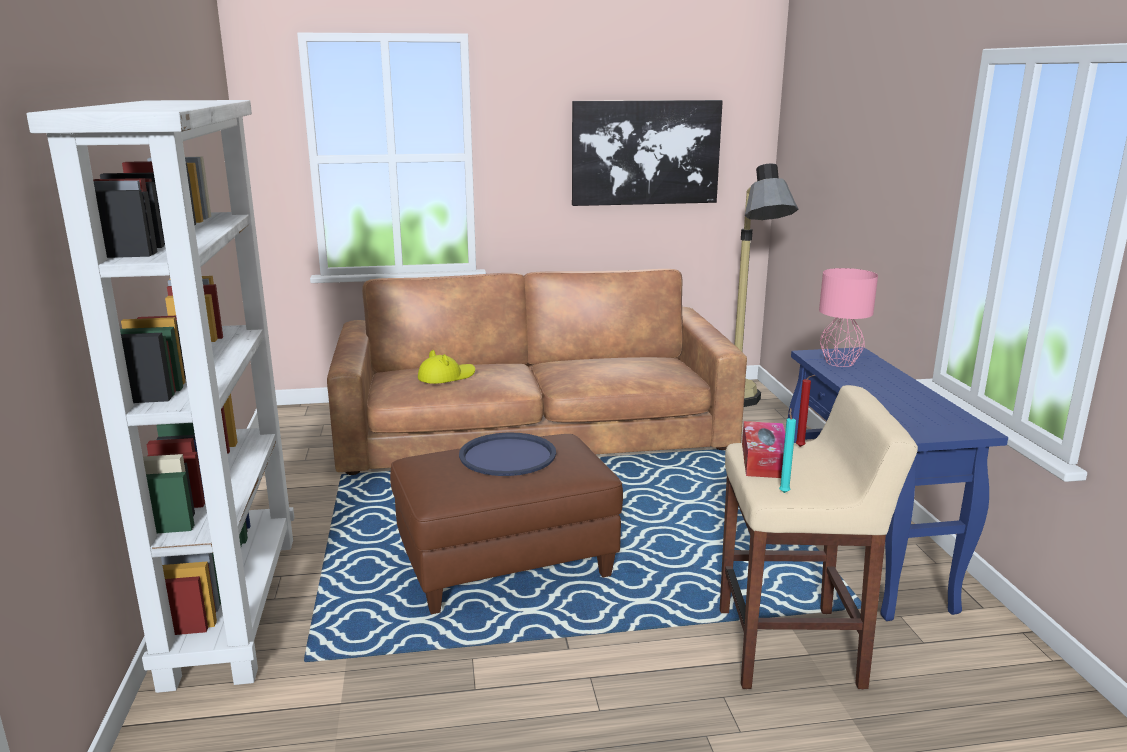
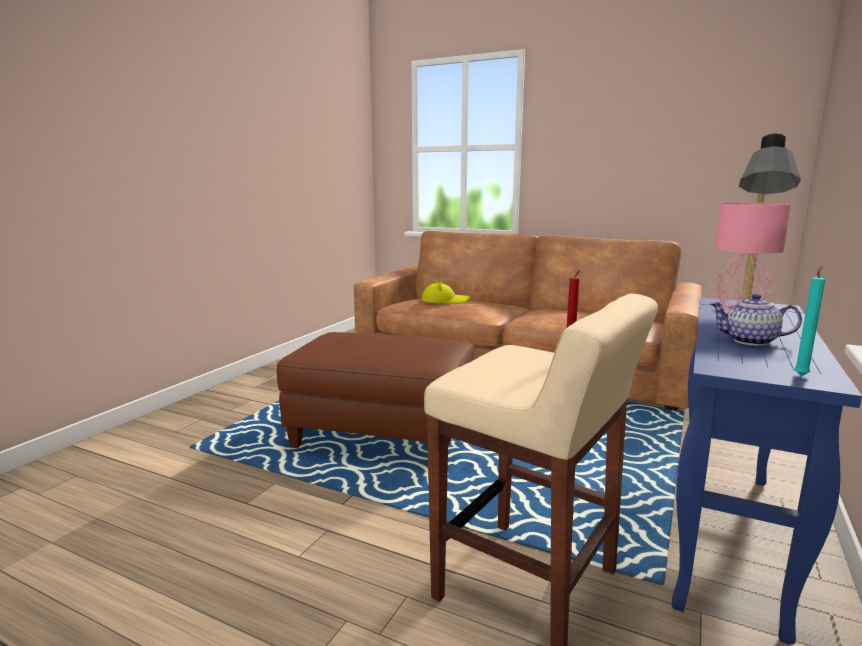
camera: 35 degrees right, 5 degrees down
white bookcase [26,100,294,693] -> none
blue tray [459,432,556,476] -> none
picture [572,100,723,206] -> none
tissue box [742,421,785,478] -> none
turquoise candle [779,408,796,493] -> turquoise candle moved to [794,266,825,376]
none -> teapot [710,294,802,346]

